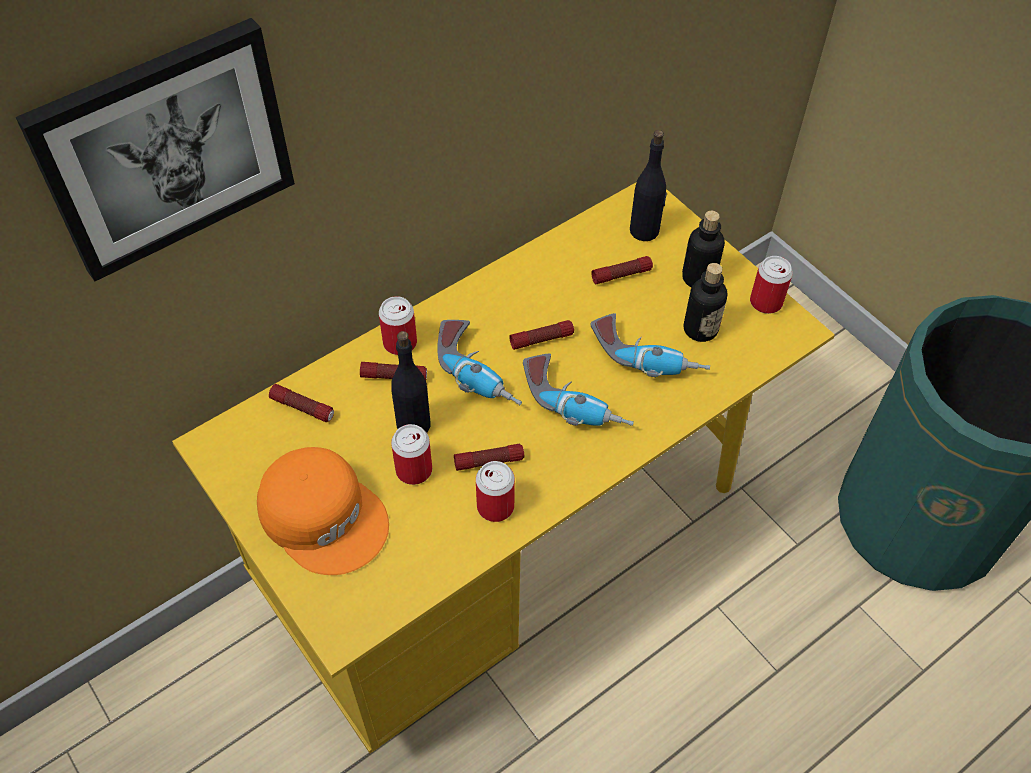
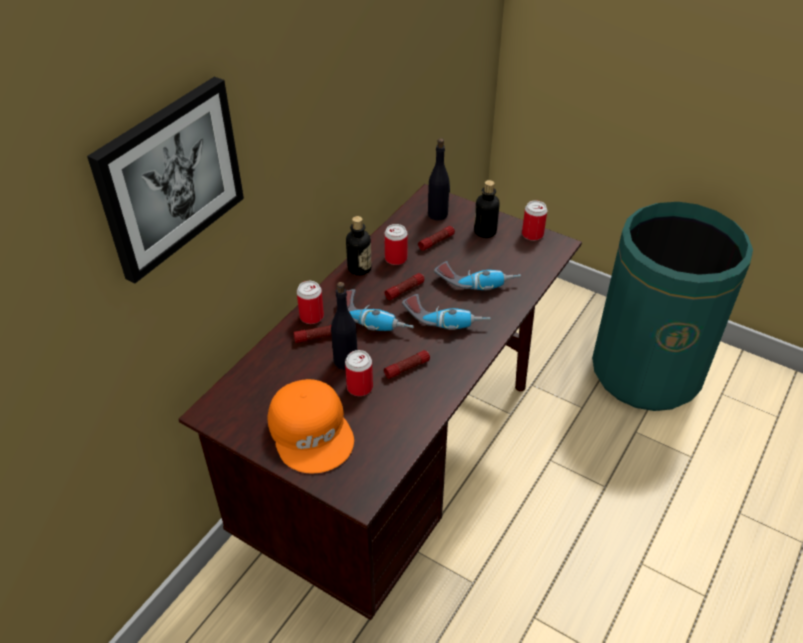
camera: 20 degrees left, 10 degrees down
yellow desk [172,183,835,753] -> brown desk [179,184,582,620]
orange cap [257,447,389,575] -> orange cap turned 45 degrees clockwise [268,379,354,474]
flashlight [269,384,334,422] -> none
can [476,461,515,522] -> can moved to [384,224,408,265]
bottle [684,263,728,342] -> bottle moved to [346,216,372,276]

